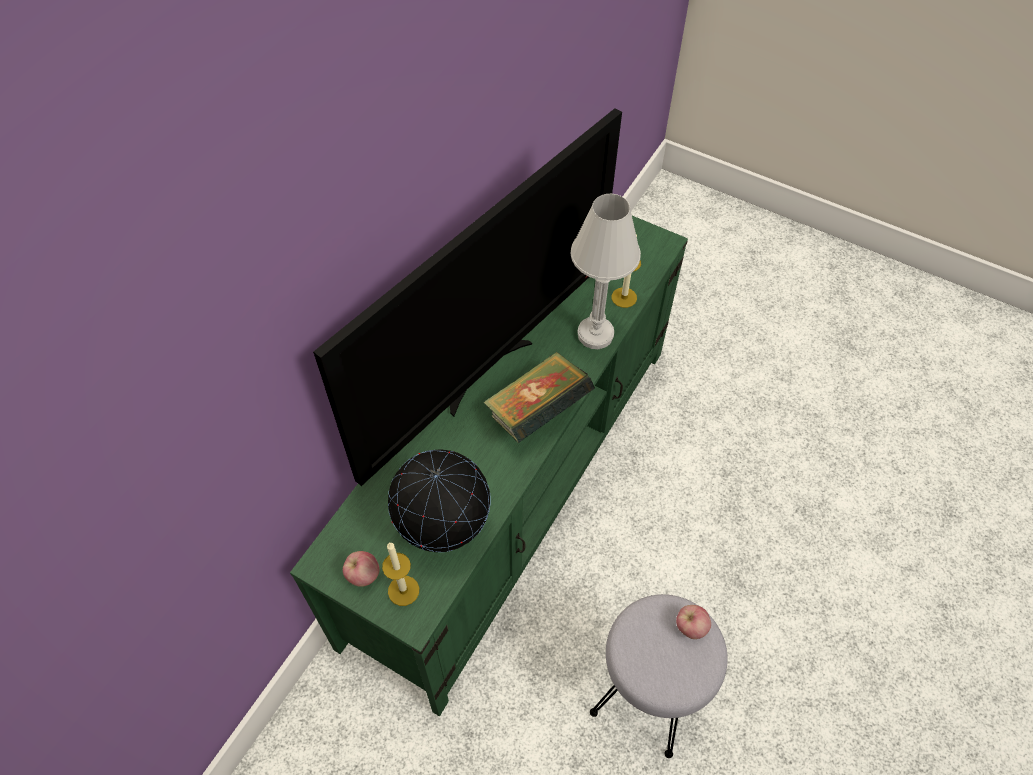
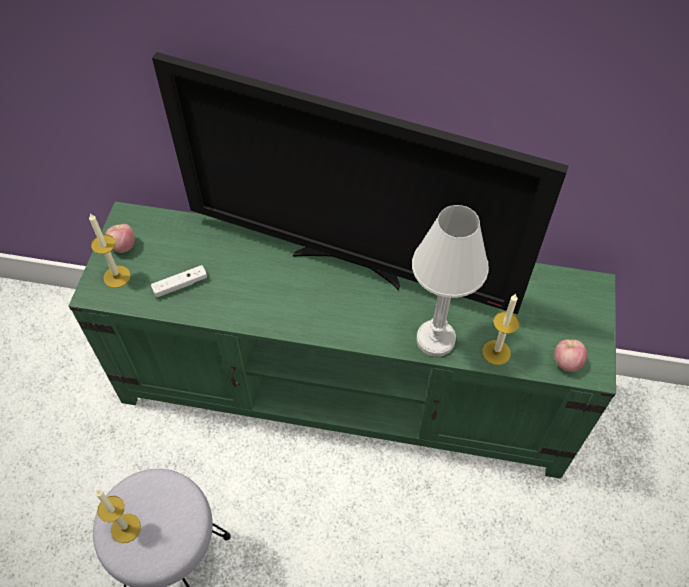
camera: 70 degrees right, 0 degrees up
globe [388,449,491,552] -> white game controller [151,265,207,298]
book [483,352,595,443] -> none
apple [676,605,711,639] -> apple moved to [554,339,587,372]
none -> candle [96,490,141,543]

